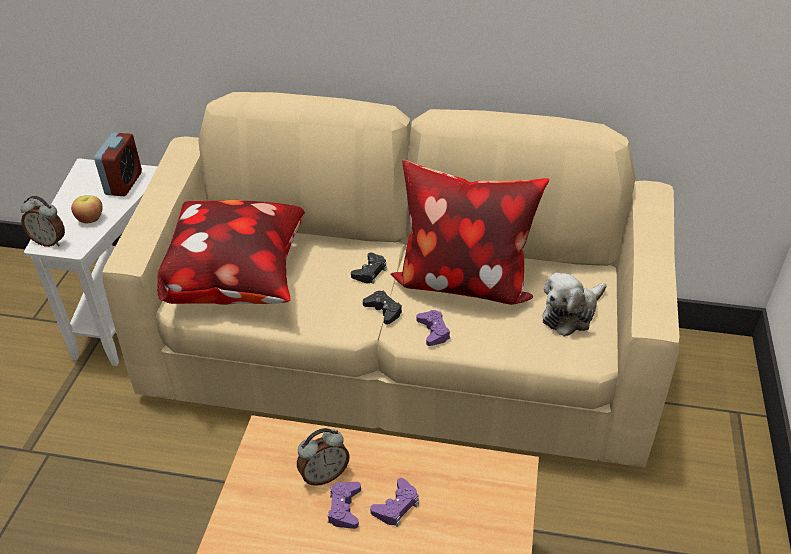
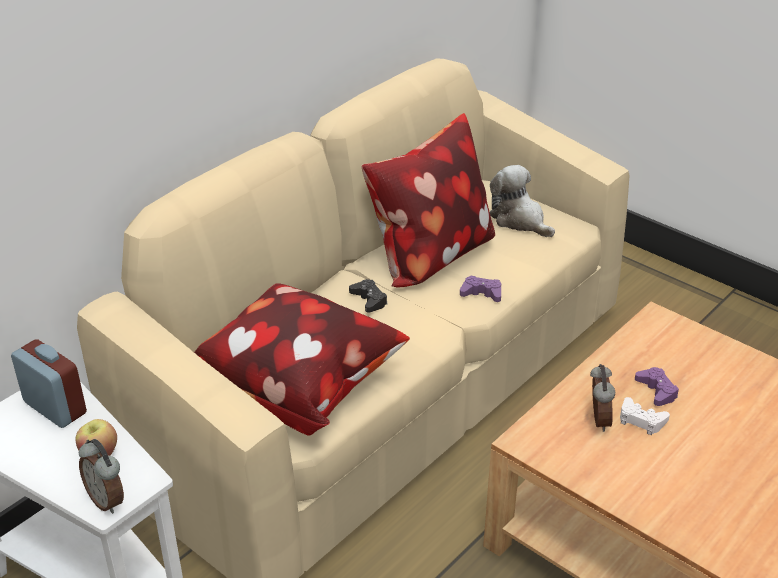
camera: 60 degrees left, 5 degrees down
alarm clock [20,196,65,247] -> alarm clock turned 90 degrees clockwise [79,439,124,514]
purple game controller [328,482,361,529] -> white game controller [620,397,670,435]
black game controller [363,291,402,325] -> none
plush toy [542,273,607,336] -> plush toy turned 150 degrees clockwise [490,165,555,237]

